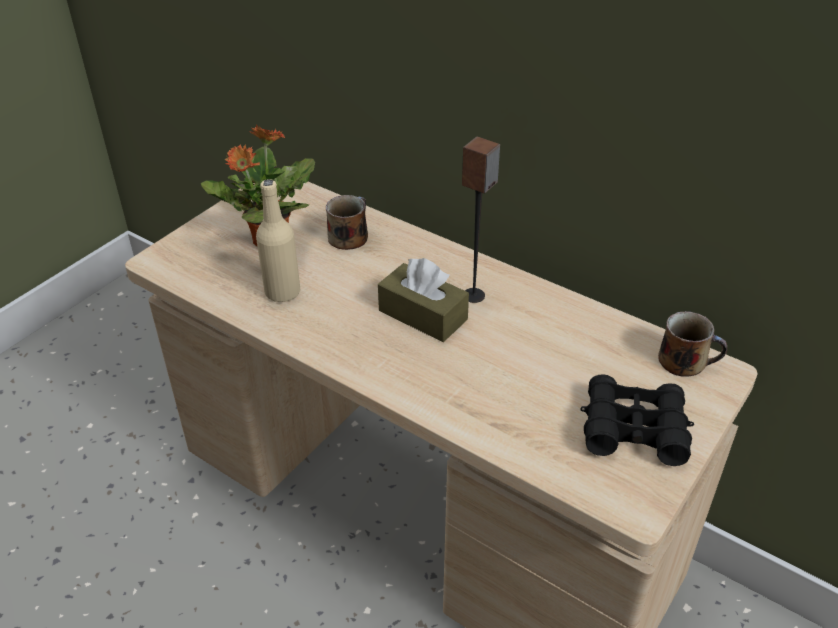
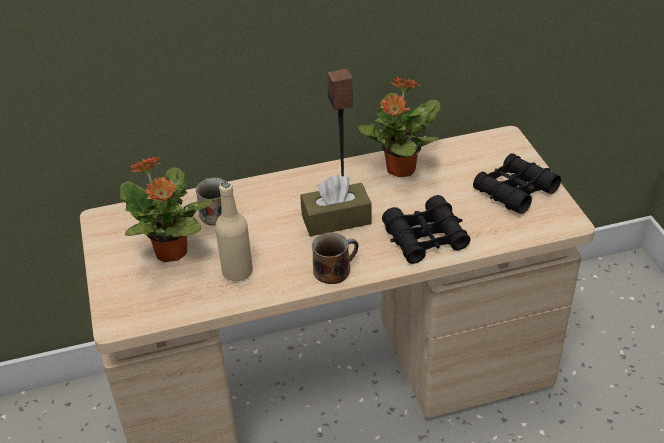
camera: 50 degrees left, 0 degrees up
mug [658,311,727,377] -> mug moved to [312,232,359,284]
none -> potted plant [358,77,440,177]
none -> black binoculars [382,195,471,264]

